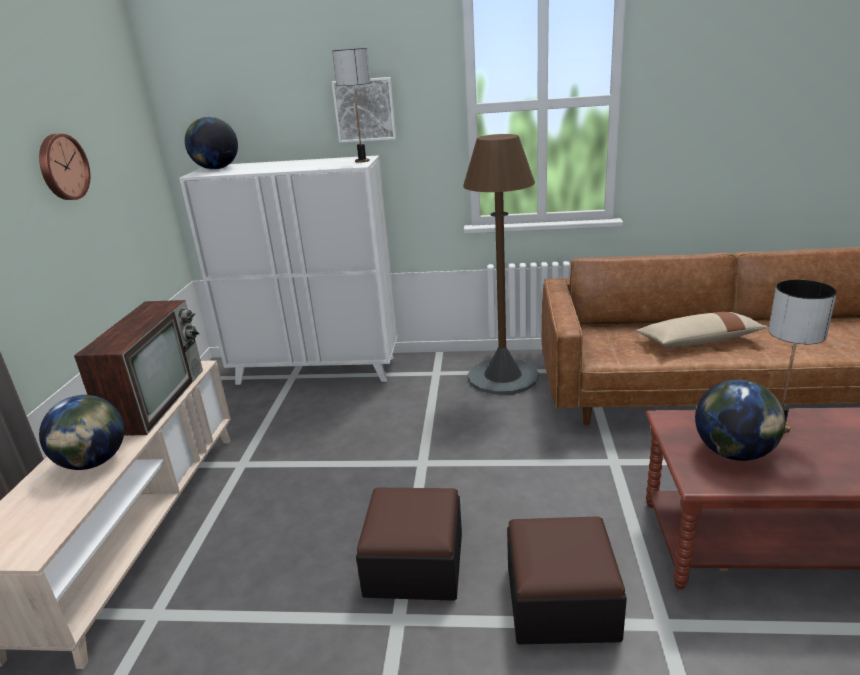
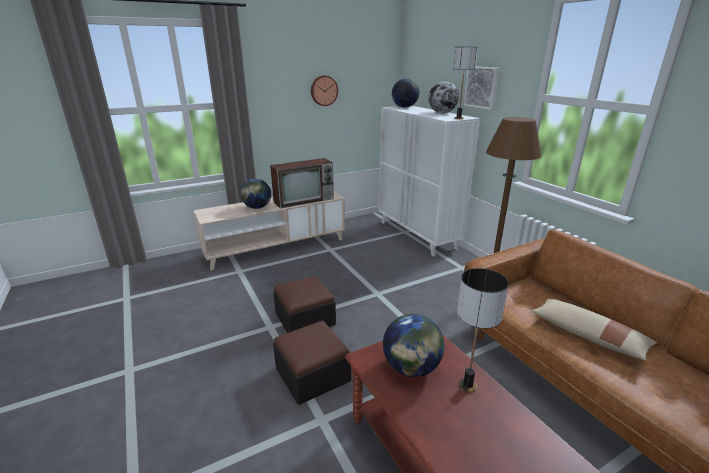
camera: 55 degrees right, 0 degrees up
none -> globe [428,81,459,113]

